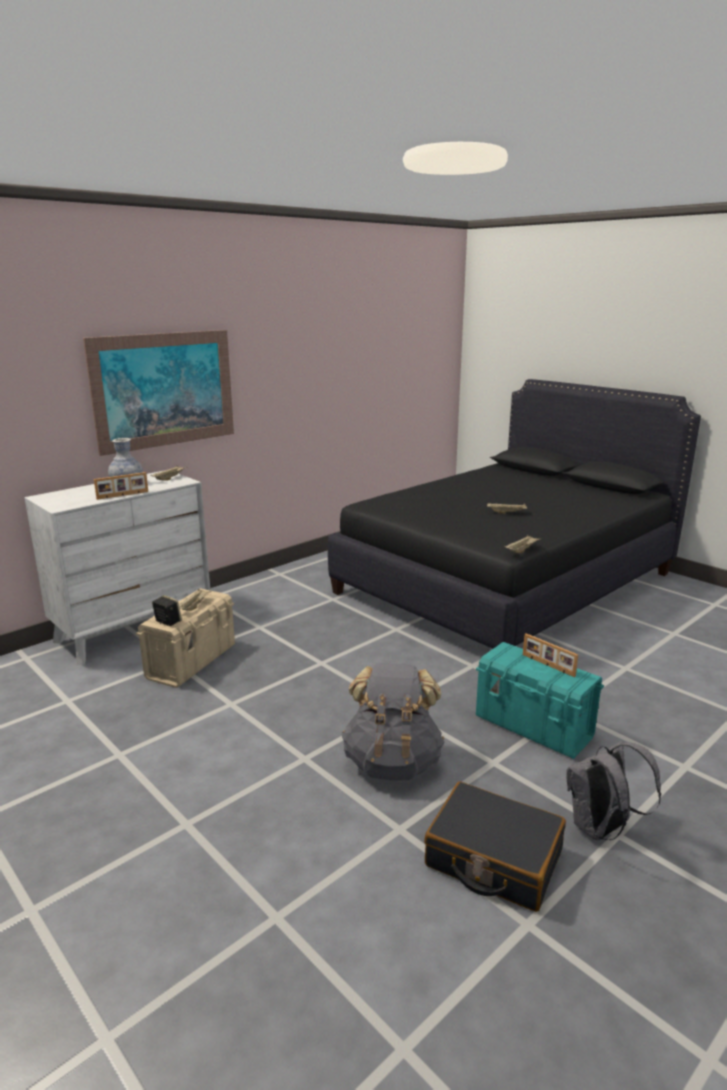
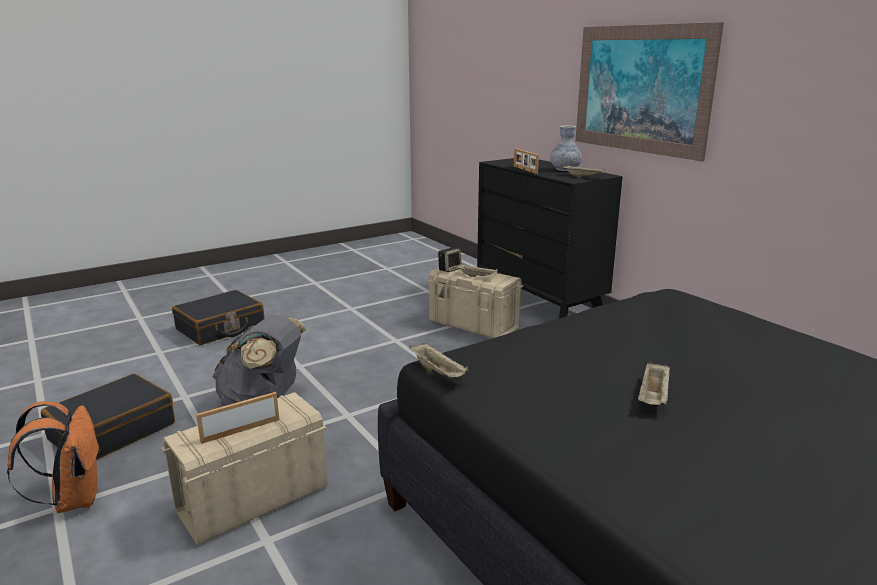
camera: 100 degrees right, 0 degrees up
white dresser [24,470,210,665] -> black dresser [477,158,623,319]
turquoise storage box [476,642,604,759] -> beige storage box [161,392,327,545]
grey backpack [566,741,661,840] -> orange backpack [7,401,101,513]
none -> black suitcase [172,290,265,345]

